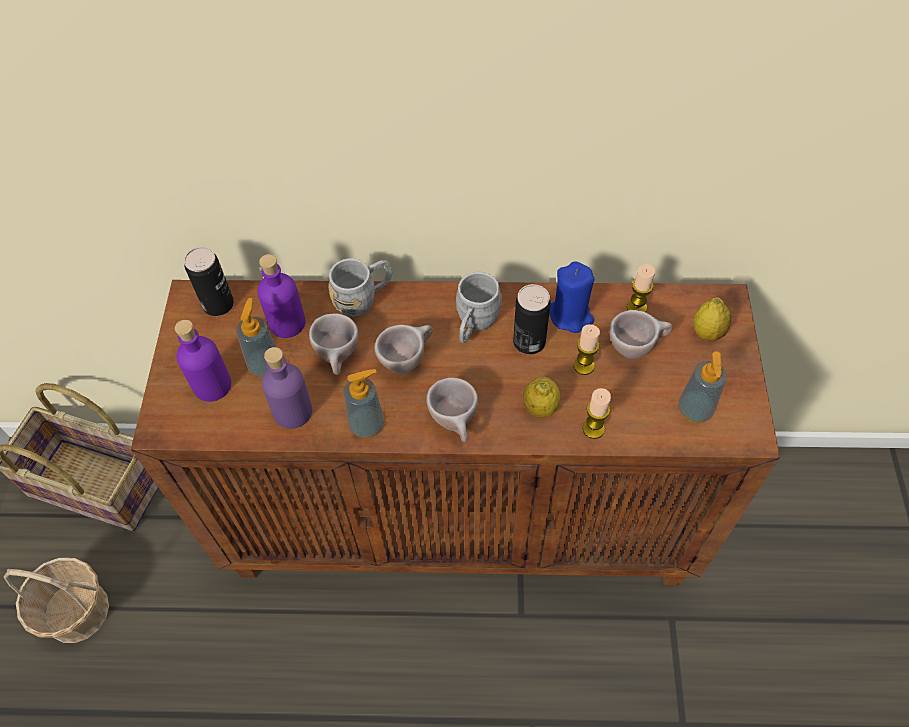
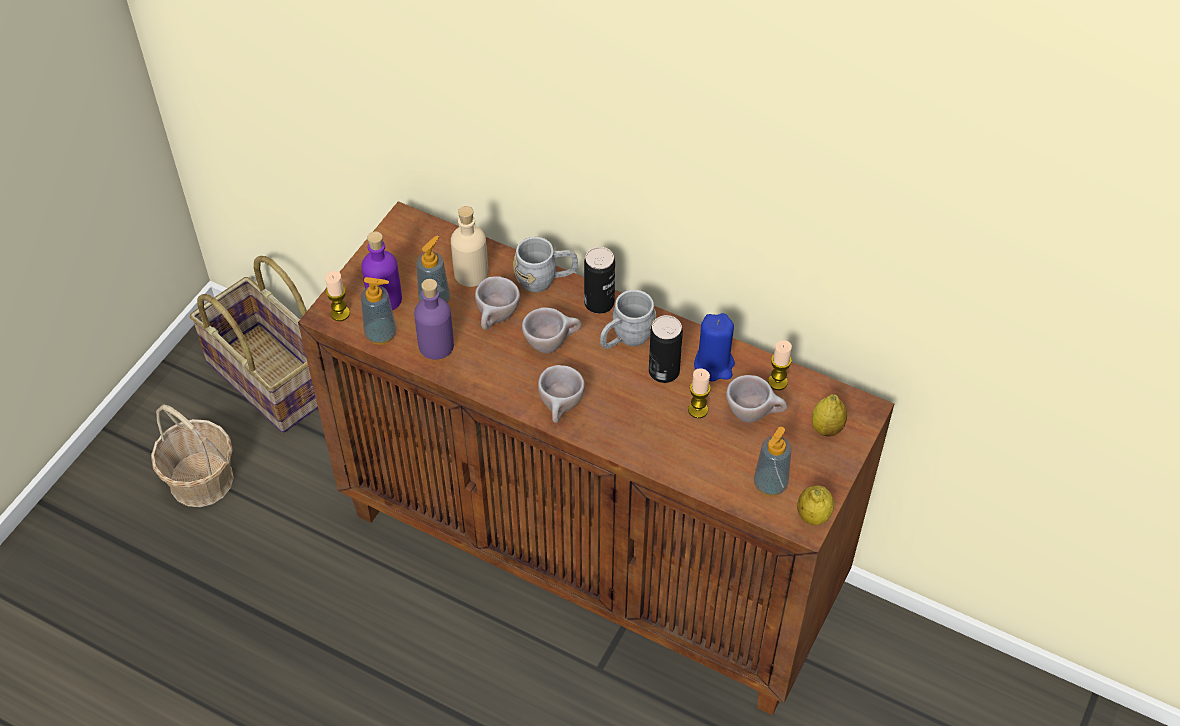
camera: 25 degrees right, 5 degrees down
can [184,247,234,316] -> can moved to [584,247,615,314]
purple bottle [257,254,306,338] -> beige bottle [451,206,488,287]
soap dispenser [344,369,385,438] -> soap dispenser moved to [361,277,396,345]
lemon [523,377,560,418] -> lemon moved to [797,486,834,525]
candle [583,388,611,439] -> candle moved to [325,271,350,321]

